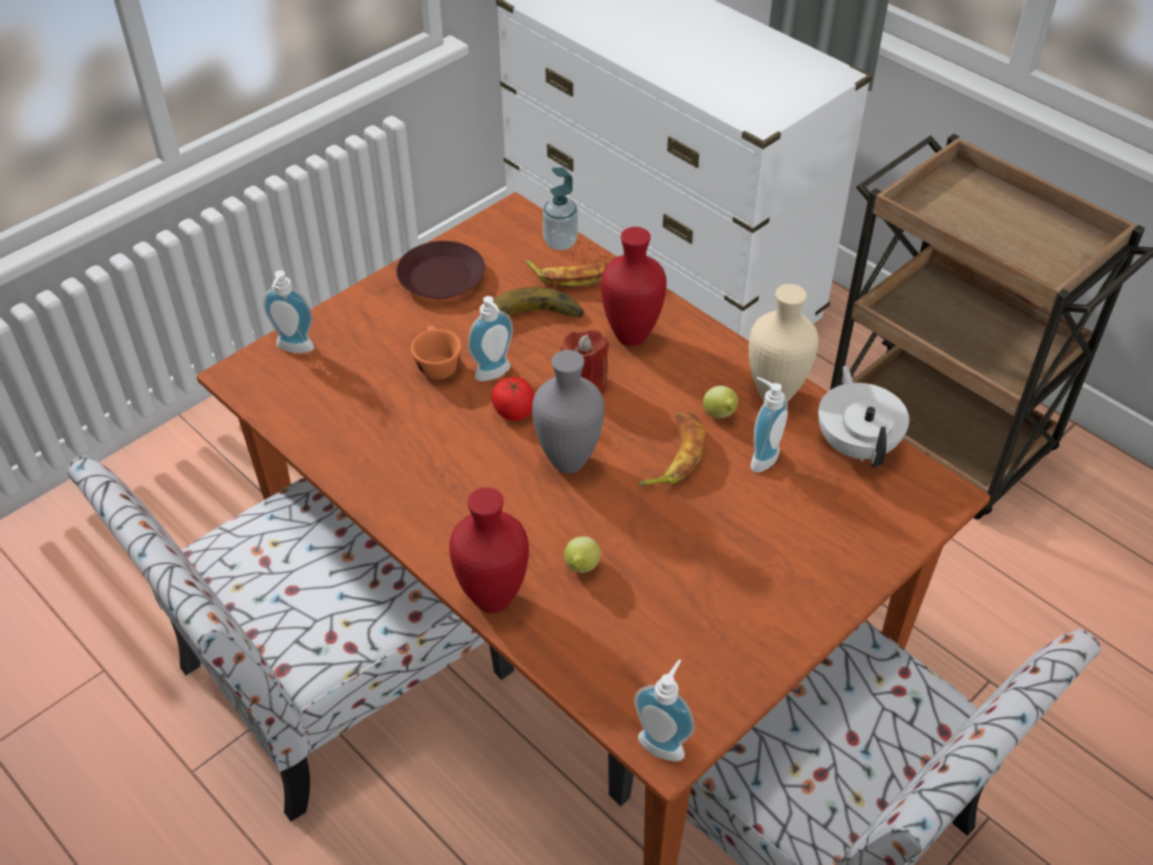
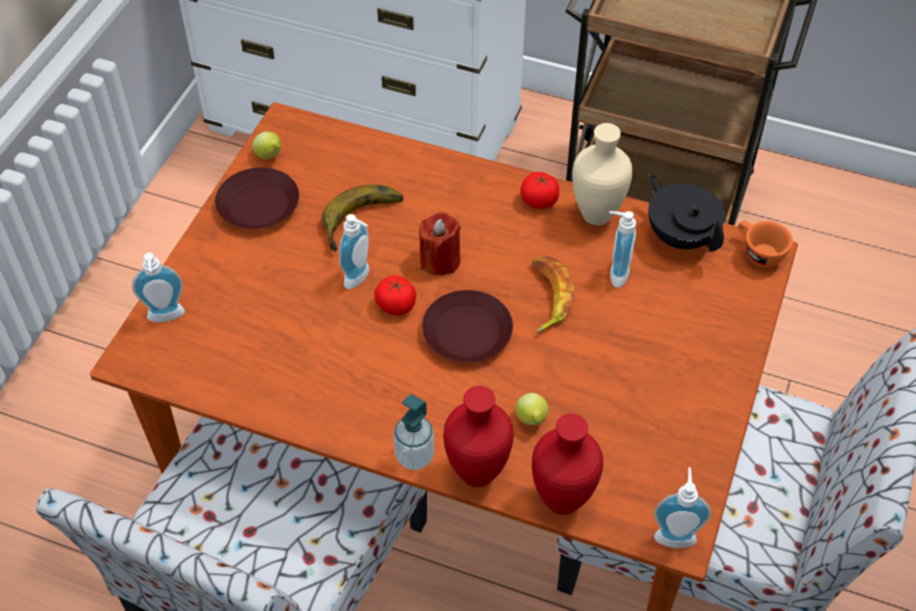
camera: 25 degrees left, 5 degrees up
orange cup [411,326,462,380] -> orange cup moved to [738,221,793,268]
banana [525,260,612,287] -> none
grey vase [532,350,604,473] -> brown plate [422,290,513,363]
soap dispenser [543,168,578,250] -> soap dispenser moved to [394,394,434,470]
red vase [601,227,667,346] -> red vase moved to [532,414,603,515]
lemon [703,385,738,418] -> lemon moved to [252,132,281,159]
white teapot [818,366,909,467] -> black teapot [648,174,725,252]
none -> tomato [520,172,559,209]

